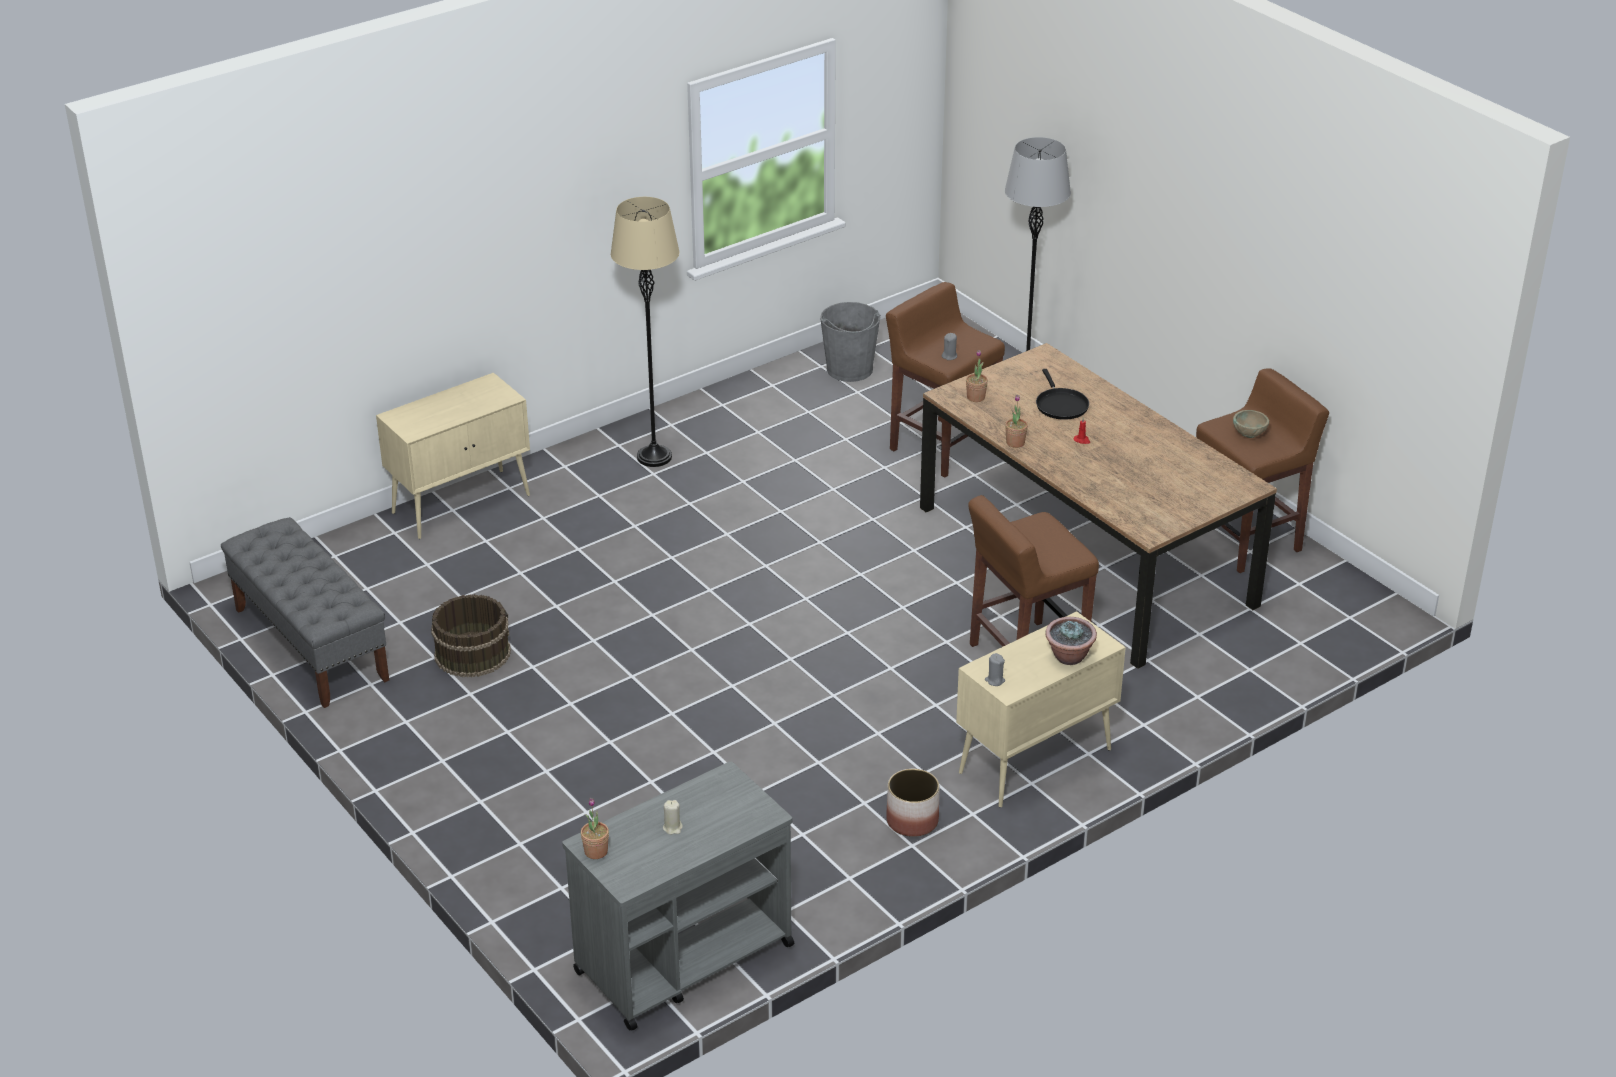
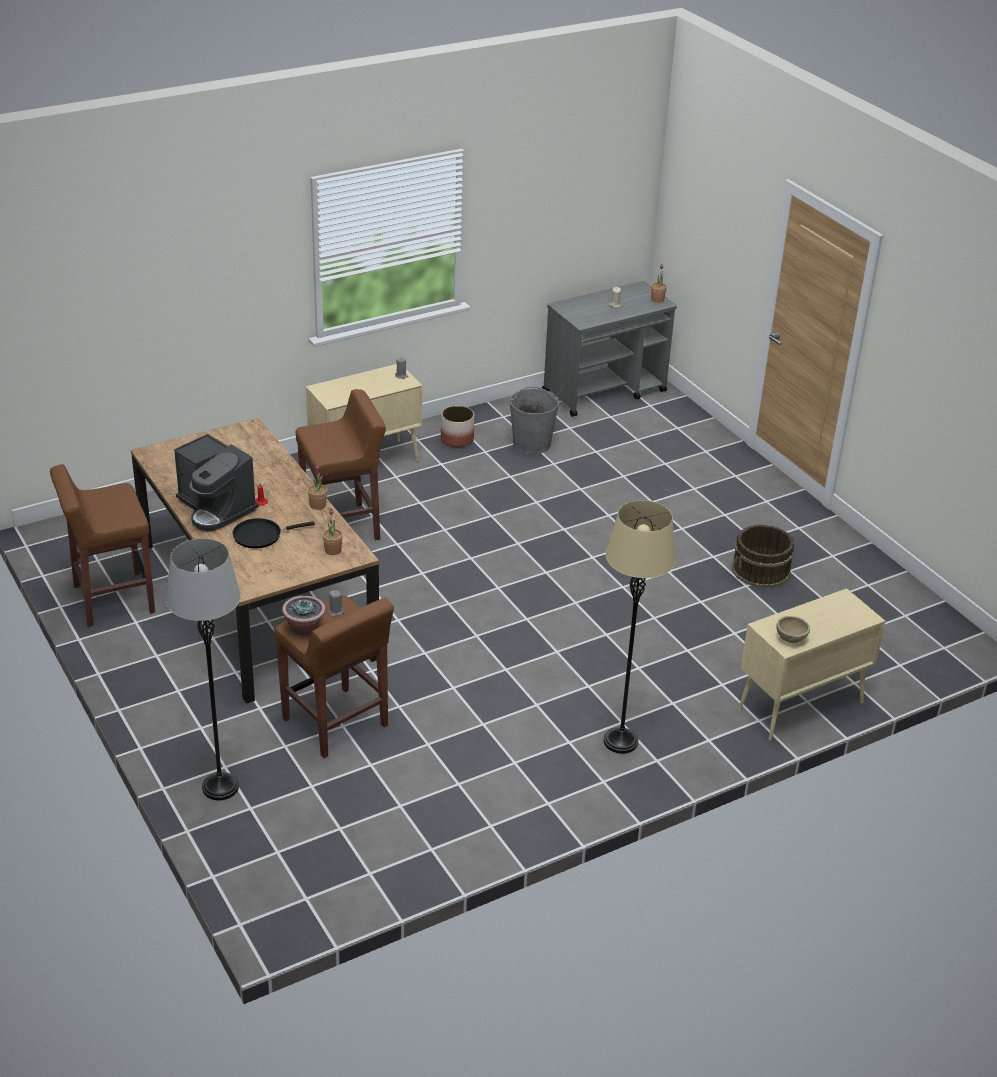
camera: 175 degrees left, 0 degrees up
grey bench [221,517,389,708] -> none
grey bucket [820,302,880,382] -> grey bucket moved to [510,386,559,454]
black frying pan [1036,369,1089,420] -> black frying pan turned 105 degrees counterclockwise [232,518,315,548]
potted plant [1045,617,1097,665] -> potted plant moved to [282,596,326,636]
beige bowl [1233,410,1269,438] -> beige bowl moved to [776,616,810,643]
none -> coffee machine [174,434,259,531]

